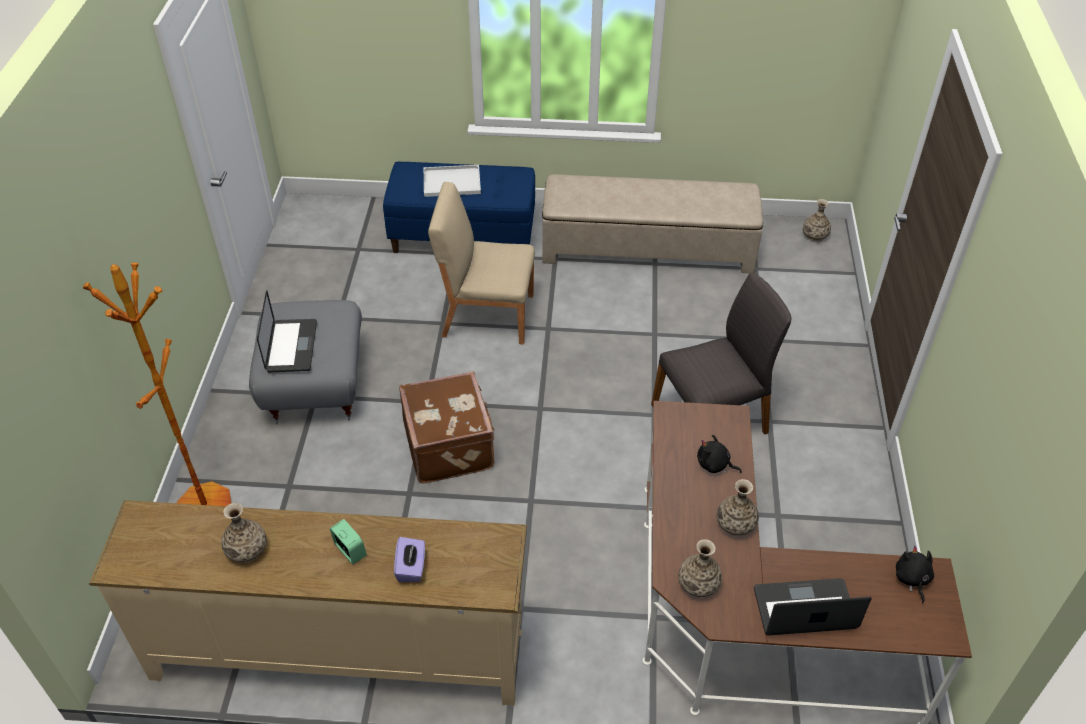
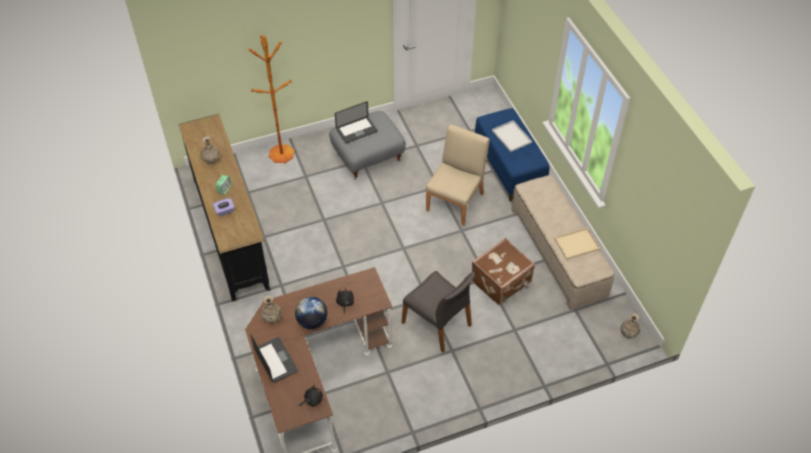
camera: 65 degrees right, 5 degrees up
beige dresser [89,500,527,706] -> black dresser [179,114,271,302]
brown suitcase [399,371,495,484] -> brown suitcase moved to [472,238,535,305]
beige chair [428,182,535,345] -> beige chair turned 45 degrees clockwise [426,124,490,226]
vase [717,479,759,536] -> globe [295,297,327,329]
none -> beige tray [554,227,600,260]

